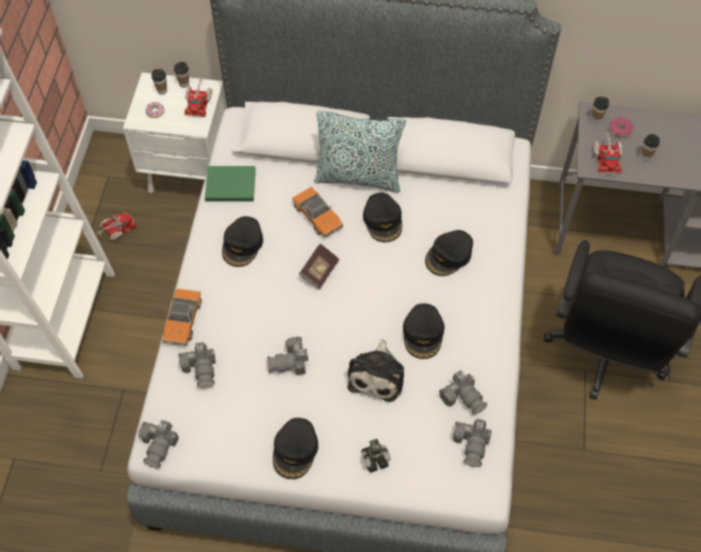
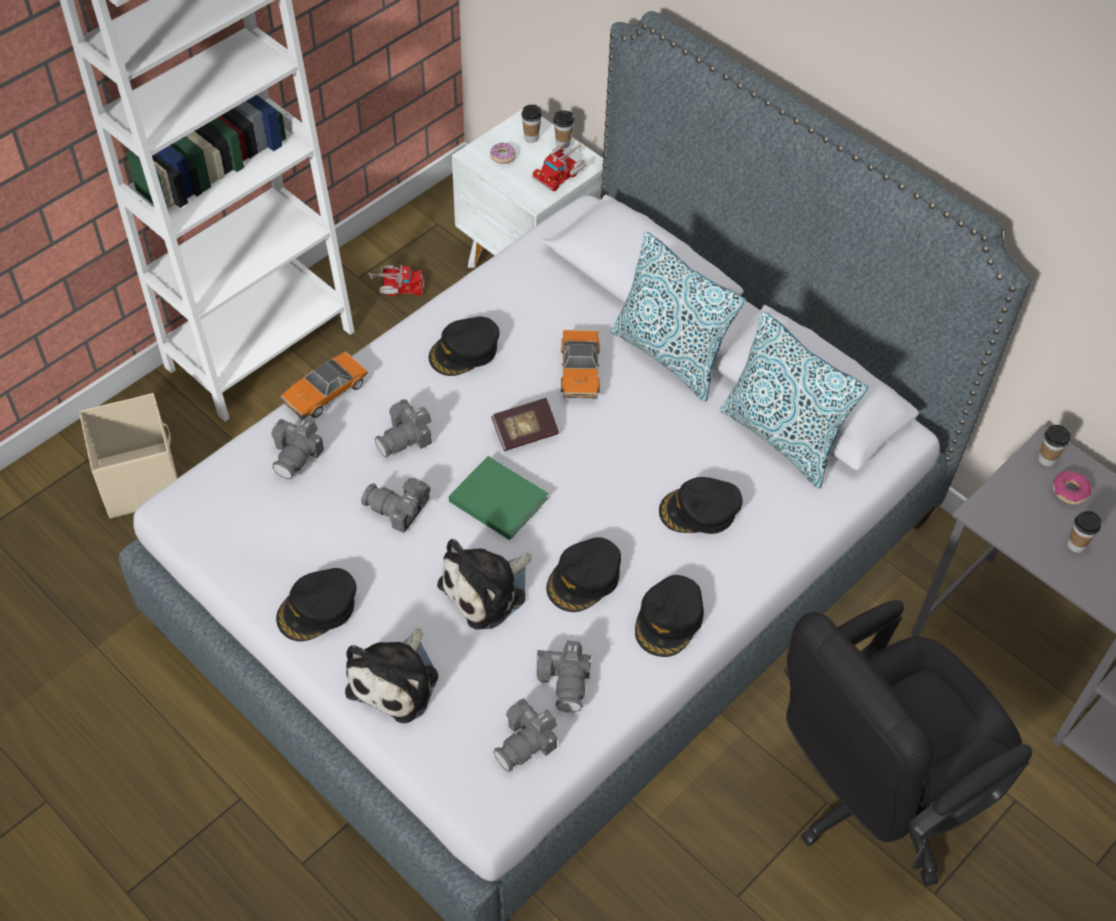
camera: 35 degrees right, 5 degrees down
camera [138,420,179,468] -> camera moved to [375,399,432,457]
green book [205,166,256,201] -> green book moved to [449,456,548,540]
toy robot [362,439,391,472] -> plush toy [345,628,438,723]
black cap [363,193,402,242] -> black cap moved to [635,575,704,657]
toy truck [594,131,623,174] -> none
none -> beige storage box [79,393,177,518]
none -> pillow [720,311,869,488]

